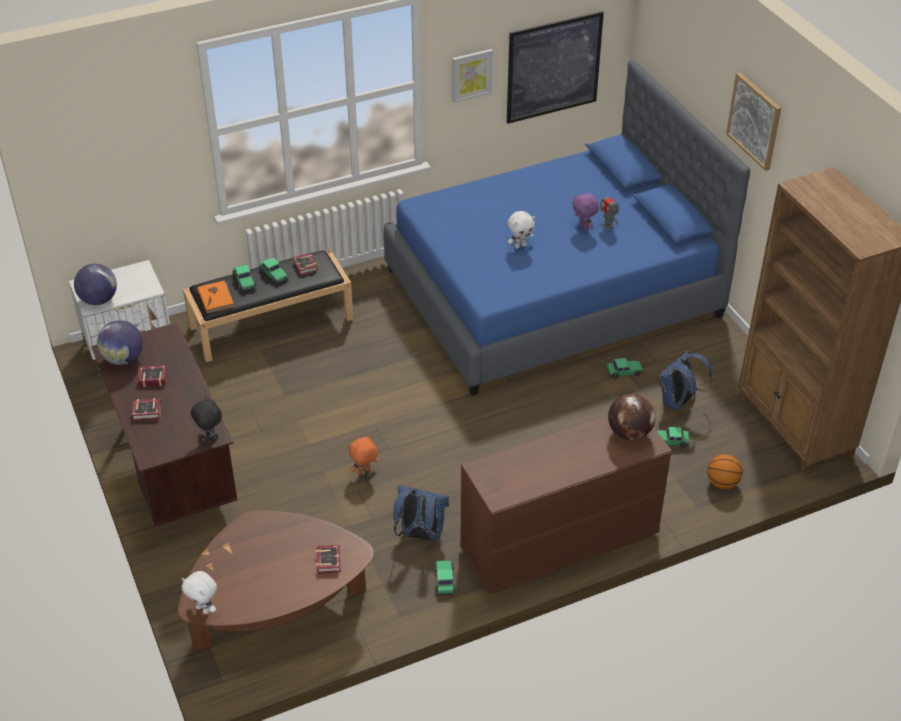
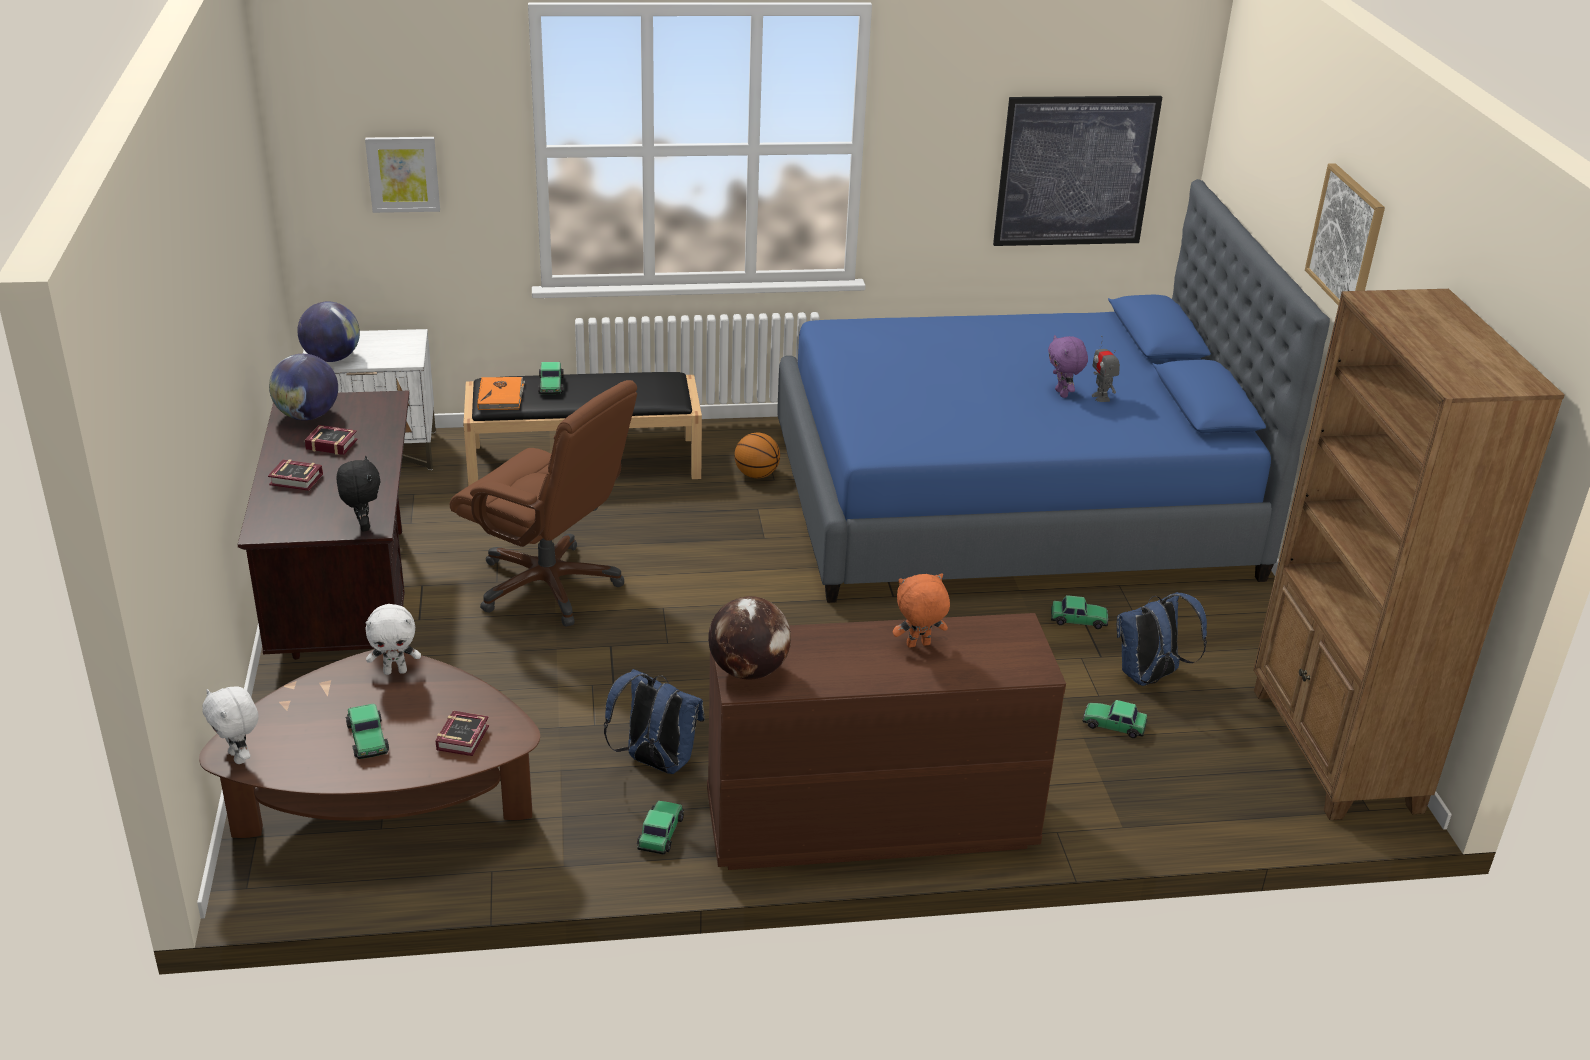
camera: 15 degrees right, 10 degrees down
toy car [259,258,289,284] -> toy car moved to [345,703,389,759]
book [293,253,318,276] -> none
orange plush toy [349,435,378,474] -> orange plush toy moved to [893,573,950,648]
picture [452,49,493,103] -> picture moved to [365,137,440,213]
white plush toy [508,211,535,249] -> white plush toy moved to [365,604,421,675]
globe [608,393,656,441] -> globe moved to [708,596,791,680]
basketball [707,454,743,489] -> basketball moved to [735,433,780,478]
none -> brown office chair [450,380,637,626]

